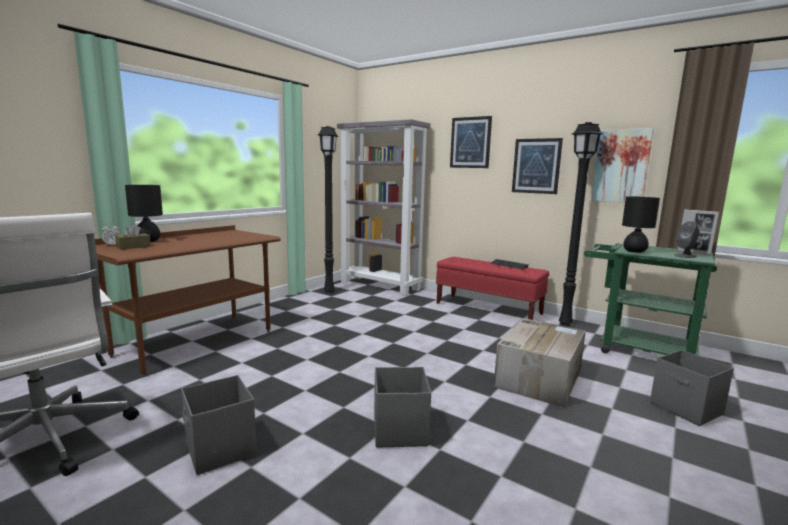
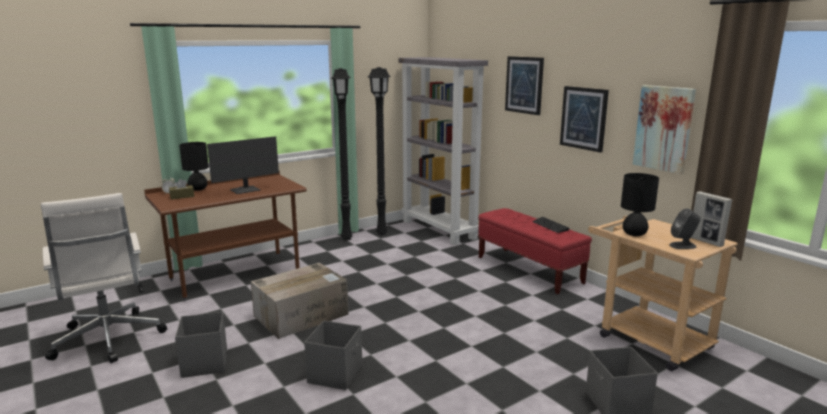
camera: 20 degrees right, 5 degrees up
cardboard box [494,318,586,408] -> cardboard box moved to [251,263,349,339]
black floor lamp [559,122,604,326] -> black floor lamp moved to [331,68,352,241]
green cart [584,243,717,356] -> beige cart [588,216,738,371]
none -> monitor [207,136,279,194]

